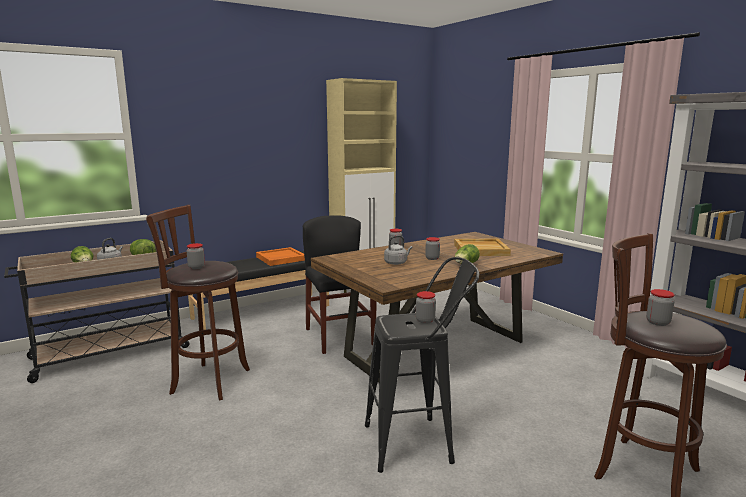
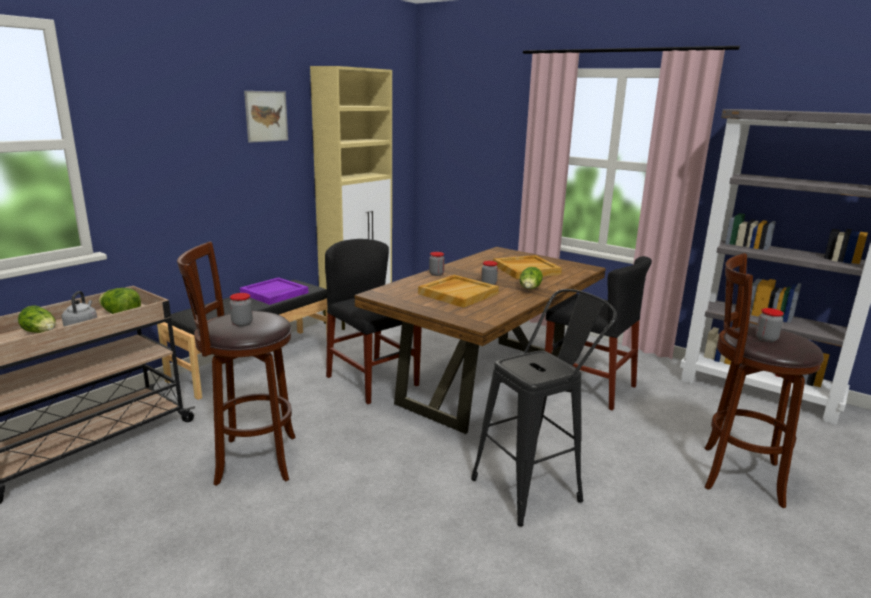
camera: 20 degrees left, 5 degrees up
orange tray [256,247,305,266] -> purple tray [240,277,308,305]
grey kettle [384,235,412,265] -> beige tray [418,275,499,308]
jar [416,291,436,324] -> none
none -> picture [244,91,288,143]
none -> black chair [545,256,652,411]

